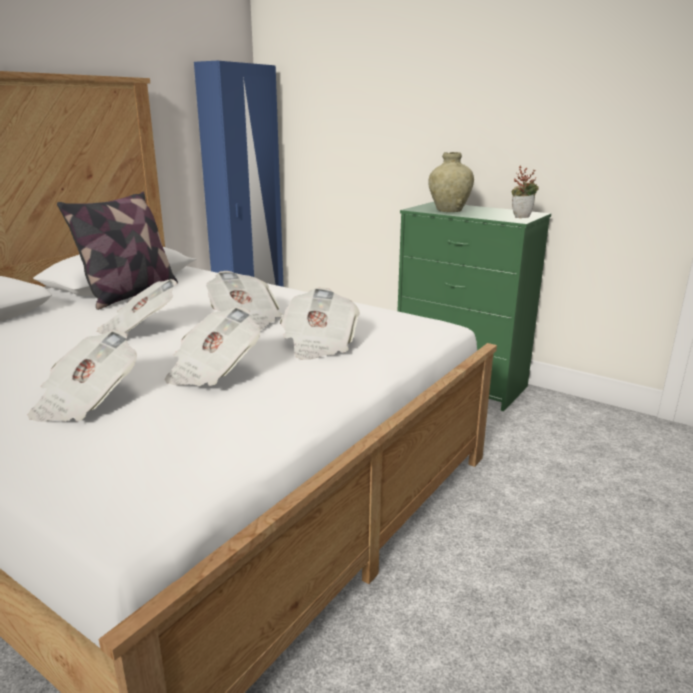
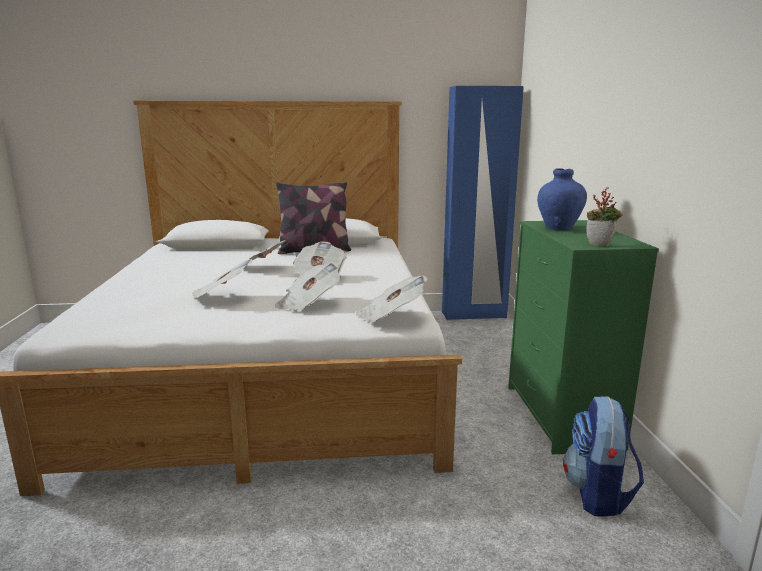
camera: 50 degrees right, 5 degrees down
newspaper [28,330,137,422] -> newspaper moved to [356,276,428,322]
beige vase [428,152,474,212] -> blue vase [537,168,587,230]
none -> backpack [563,396,644,517]

